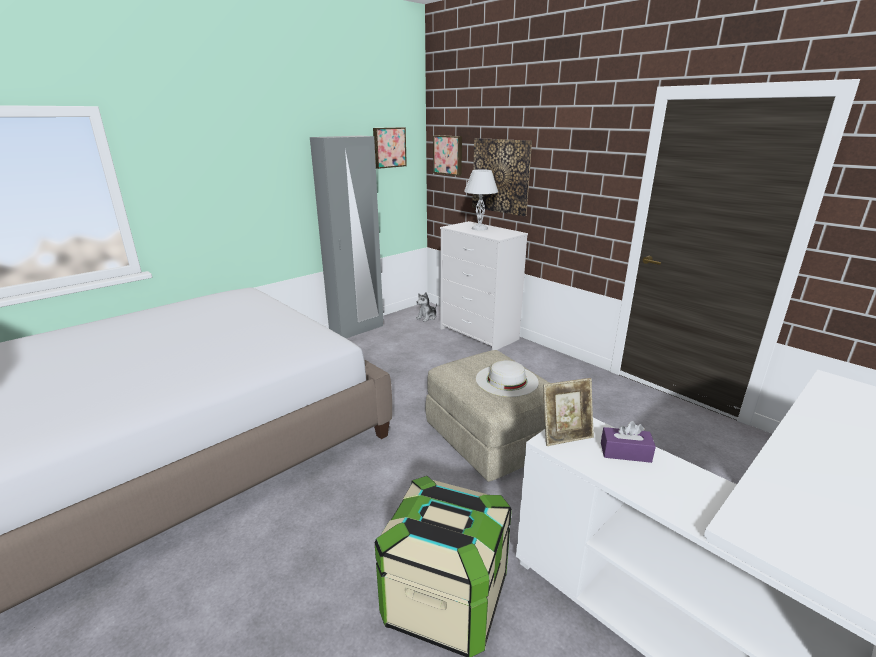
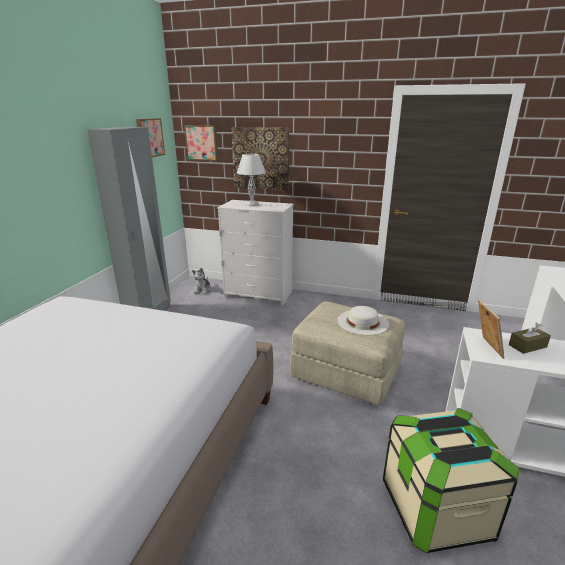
camera: 30 degrees left, 0 degrees up
picture frame [543,378,594,446] -> picture frame turned 45 degrees counterclockwise [478,300,505,359]
purple tissue box [601,421,656,463] -> brown tissue box [509,322,551,354]

